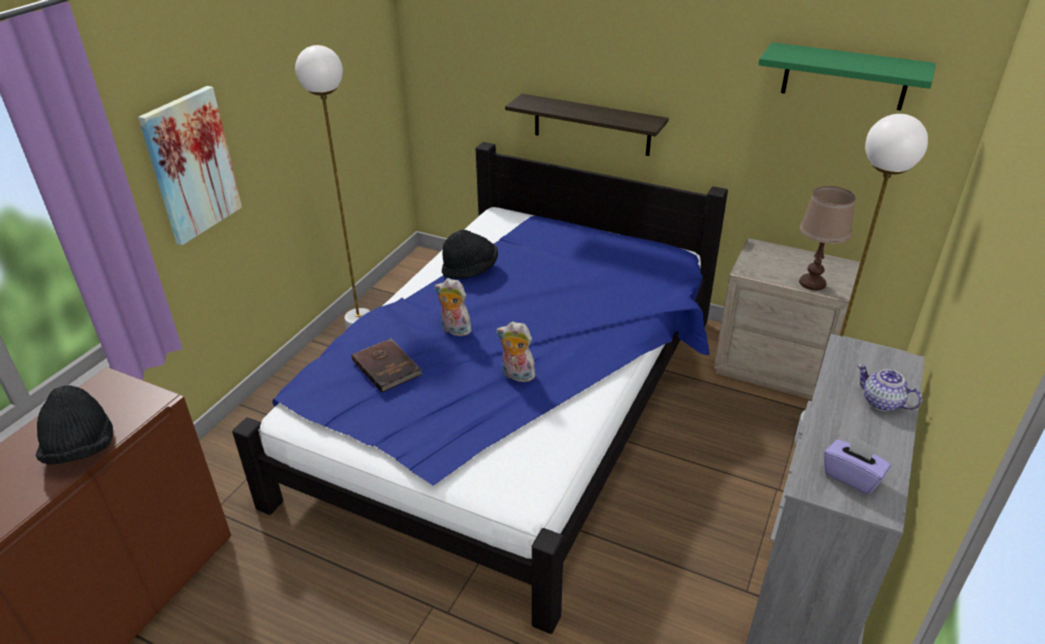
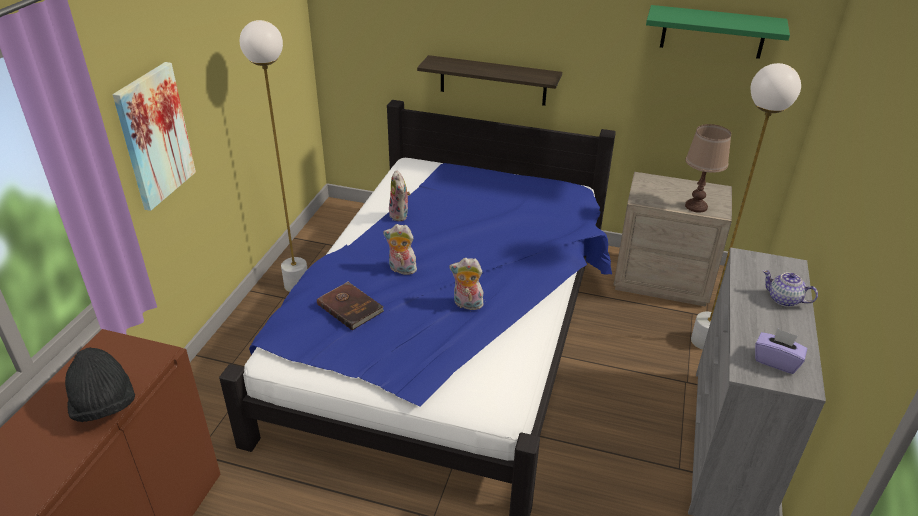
camera: 10 degrees left, 0 degrees up
black hat [442,230,498,279] -> plush toy [389,170,410,221]

